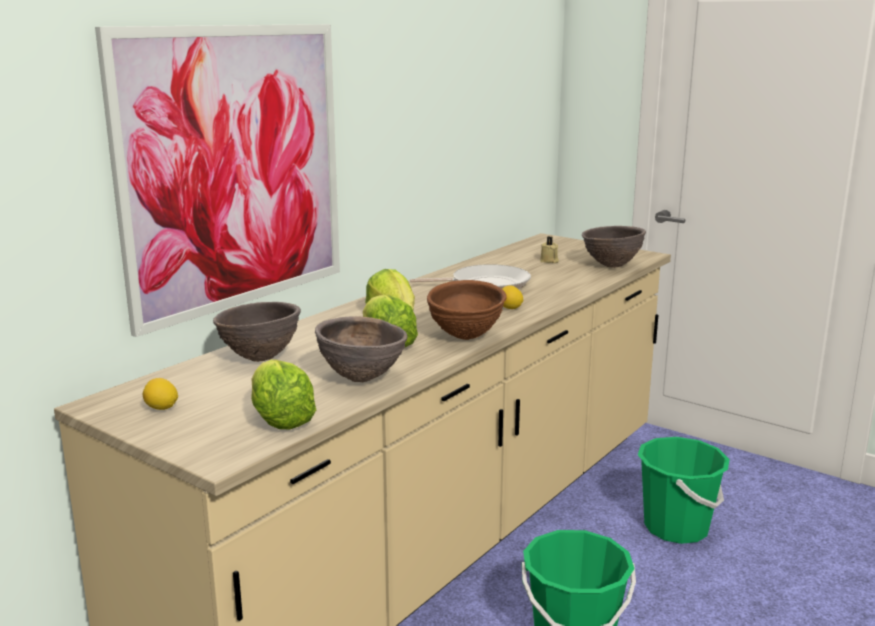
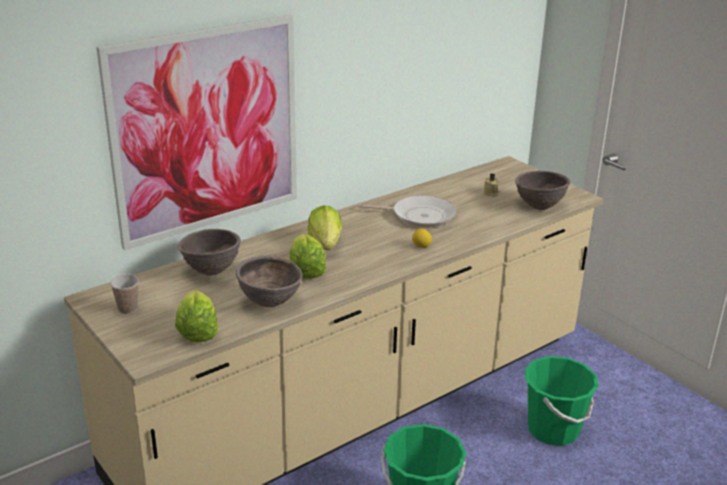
camera: 15 degrees right, 10 degrees up
lemon [143,378,178,410] -> cup [110,274,139,314]
brown bowl [427,280,507,340] -> none

